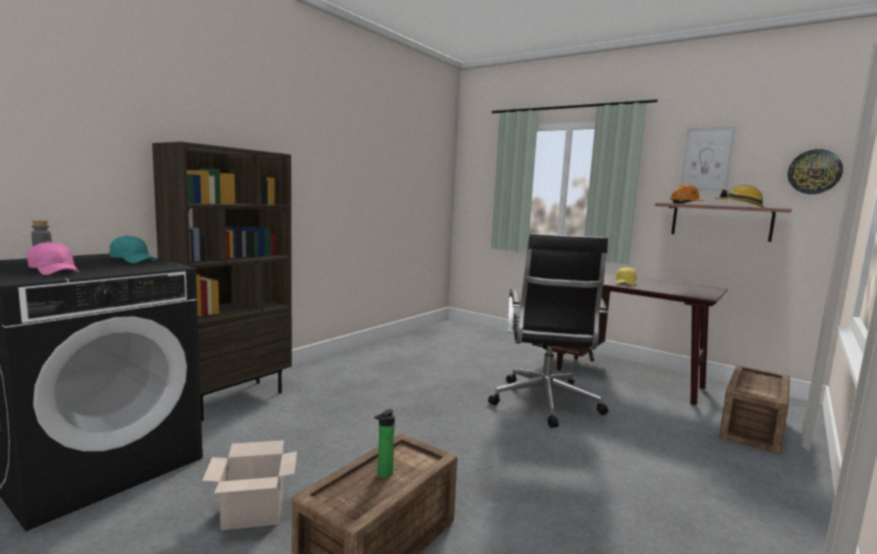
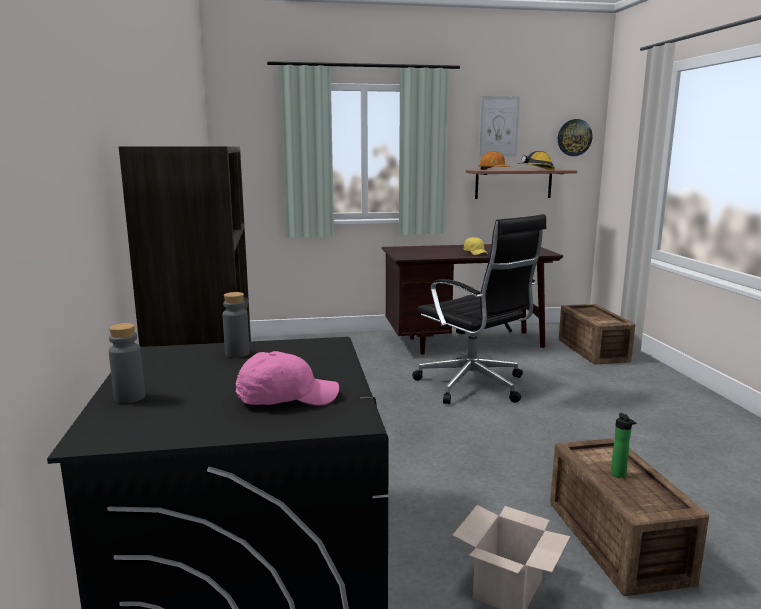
camera: 45 degrees left, 5 degrees up
turquoise cap [109,235,157,263] -> grey bottle [222,292,250,358]

